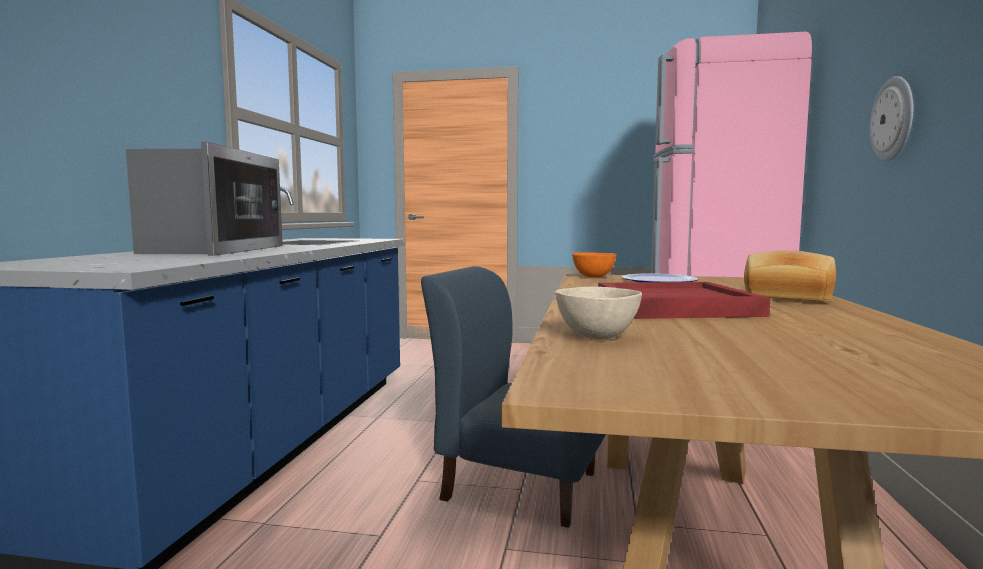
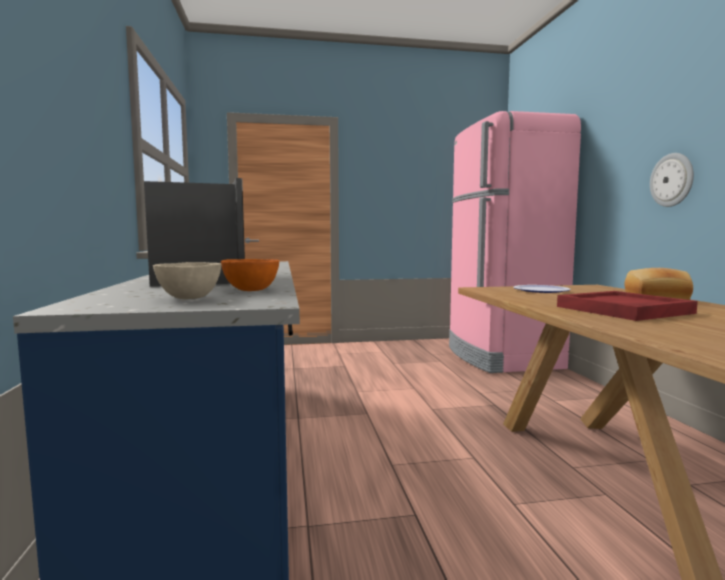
camera: 20 degrees left, 0 degrees up
blue chair [421,266,606,528] -> none
beige bowl [555,287,642,339] -> beige bowl moved to [153,262,221,299]
orange bowl [572,253,616,277] -> orange bowl moved to [221,259,279,291]

